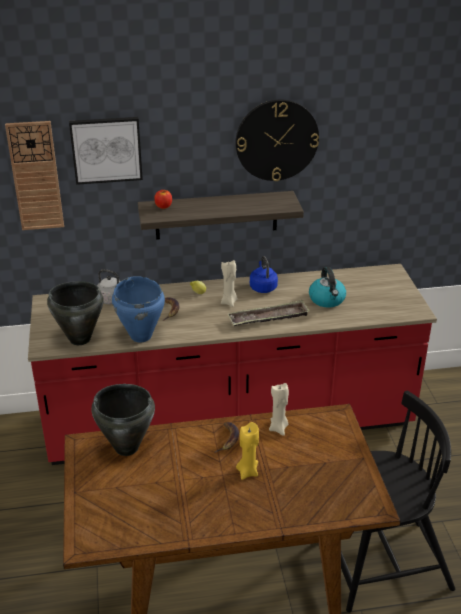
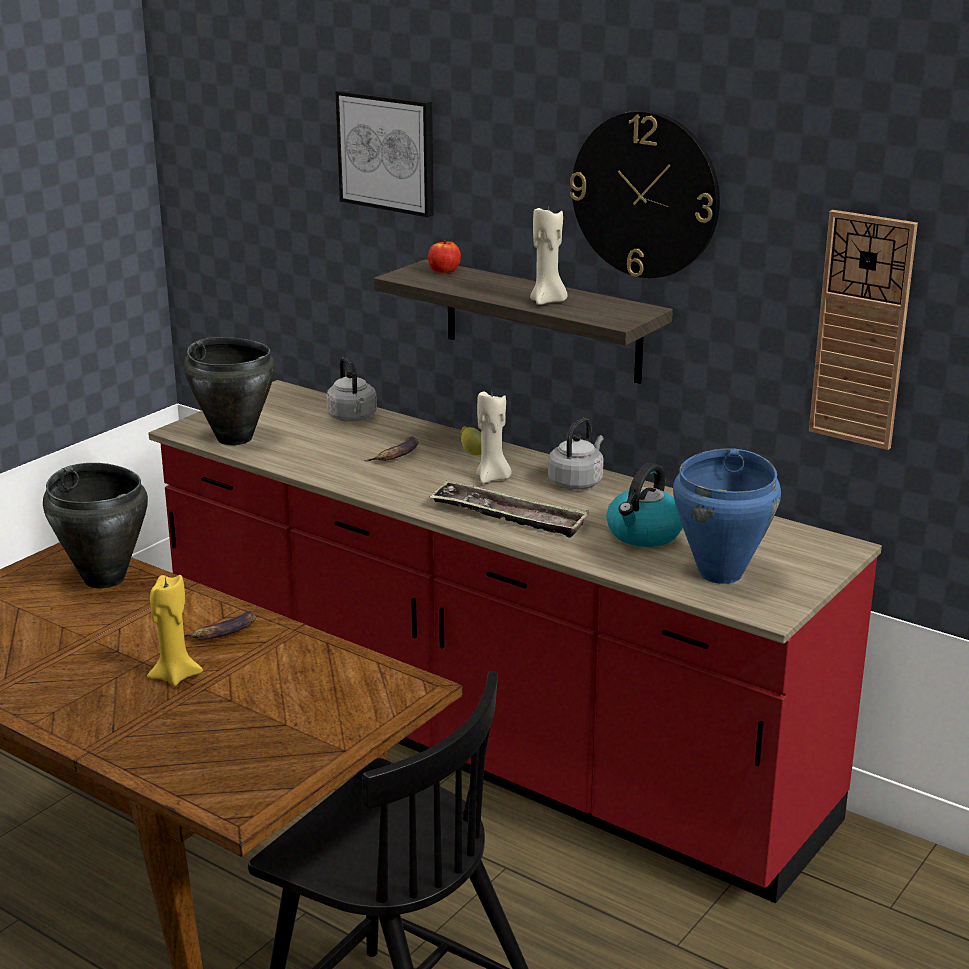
camera: 45 degrees right, 10 degrees down
wall clock [5,121,64,230] -> wall clock moved to [809,210,918,450]
blue cooking pot [112,276,165,343] -> blue cooking pot moved to [673,448,781,584]
blue kettle [250,256,278,293] -> grey kettle [548,418,604,490]
beige candle [269,383,289,436] -> beige candle moved to [530,204,568,305]

